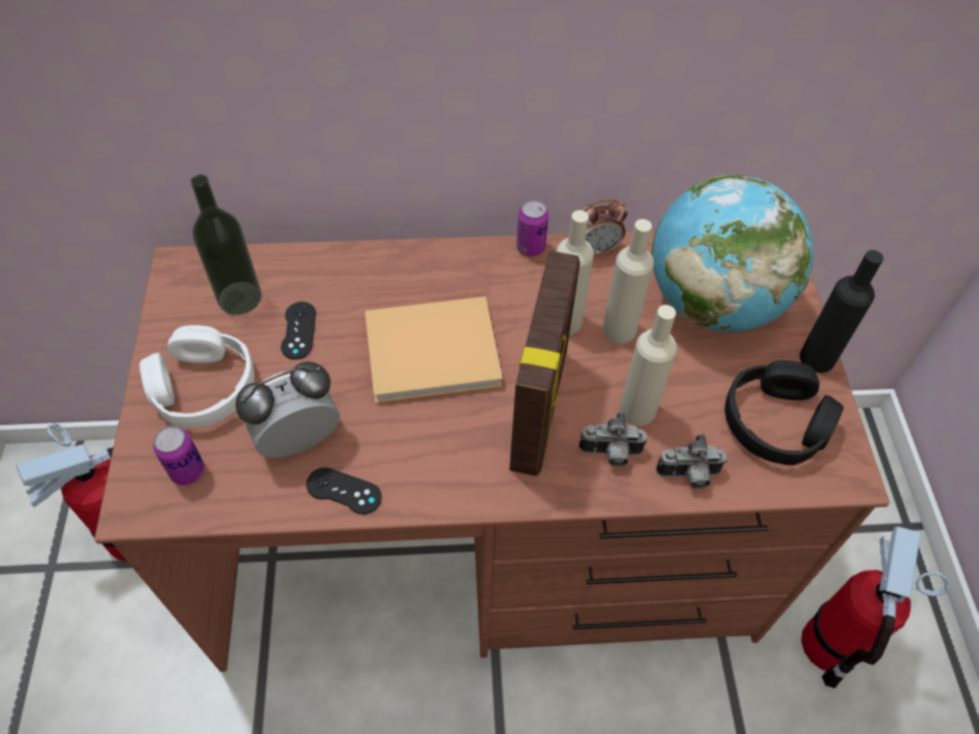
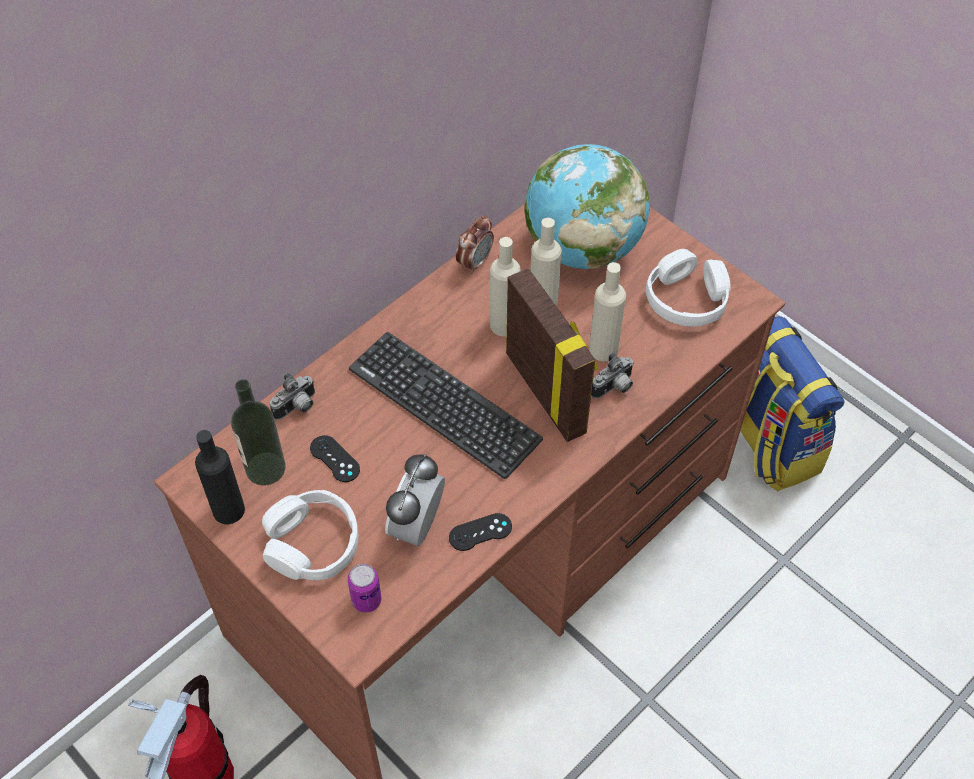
camera: 40 degrees left, 0 degrees up
beige book [365,296,503,404] -> keyboard [349,332,543,479]
can [516,200,549,256] -> none
camera [656,434,727,488] -> camera moved to [269,372,315,420]
black headphones [725,360,844,465] -> white headphones [646,249,731,327]
black bottle [800,250,884,373] -> black bottle moved to [195,430,245,524]
fire extinguisher [801,526,950,688] -> backpack [740,316,845,491]

